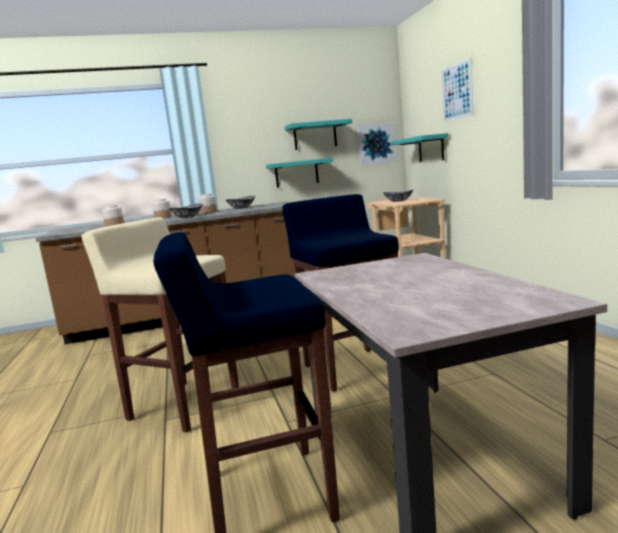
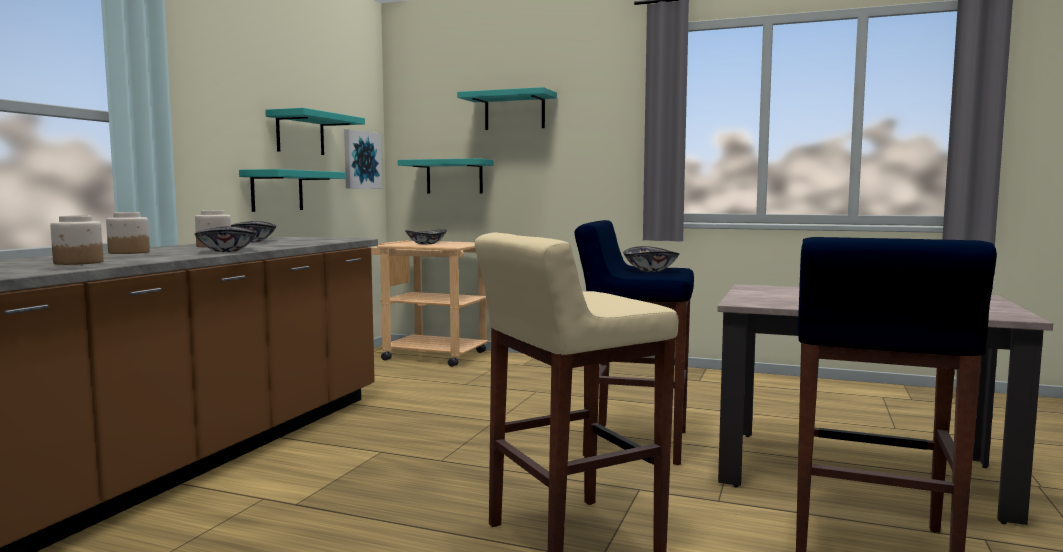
camera: 55 degrees left, 5 degrees down
picture [441,57,473,122] -> turquoise shelf [457,87,557,130]
none -> bowl [623,246,679,272]

